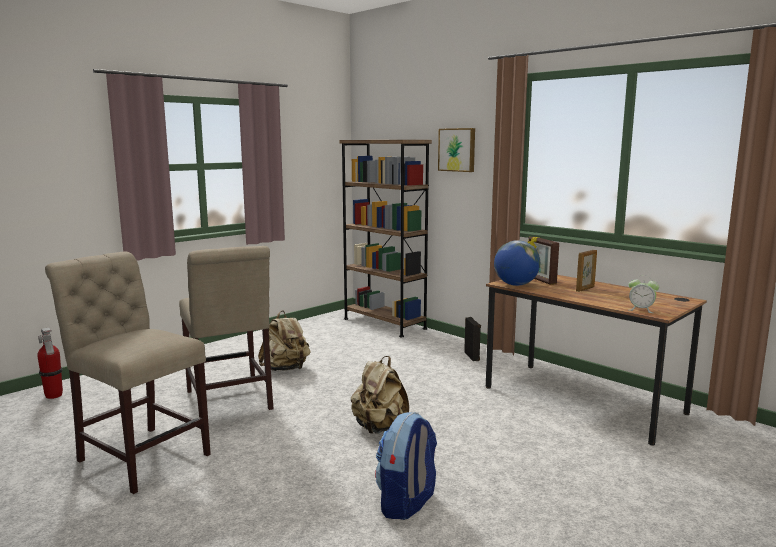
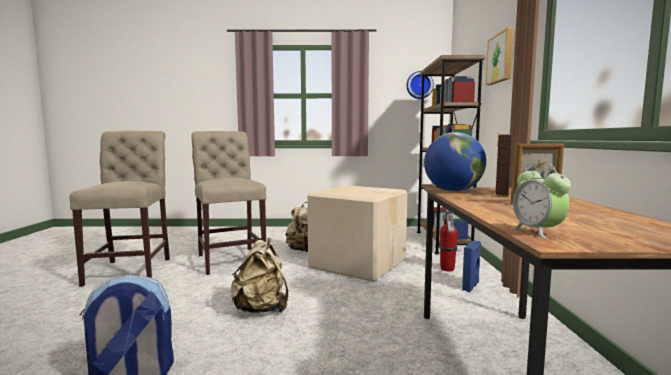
camera: 45 degrees right, 5 degrees down
fire extinguisher [37,328,63,399] -> fire extinguisher moved to [439,210,458,271]
beige chair [179,246,274,410] -> beige chair turned 135 degrees clockwise [191,131,266,275]
black speaker [464,317,481,361] -> blue speaker [462,241,481,292]
none -> cardboard box [307,185,407,282]
none -> wall clock [406,71,434,99]

